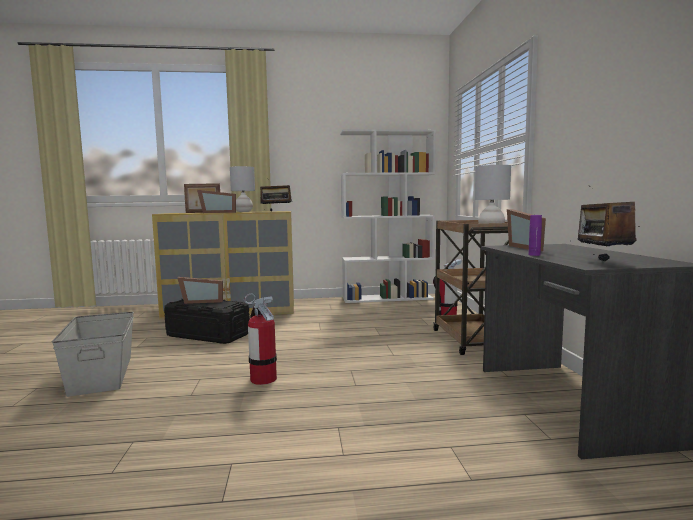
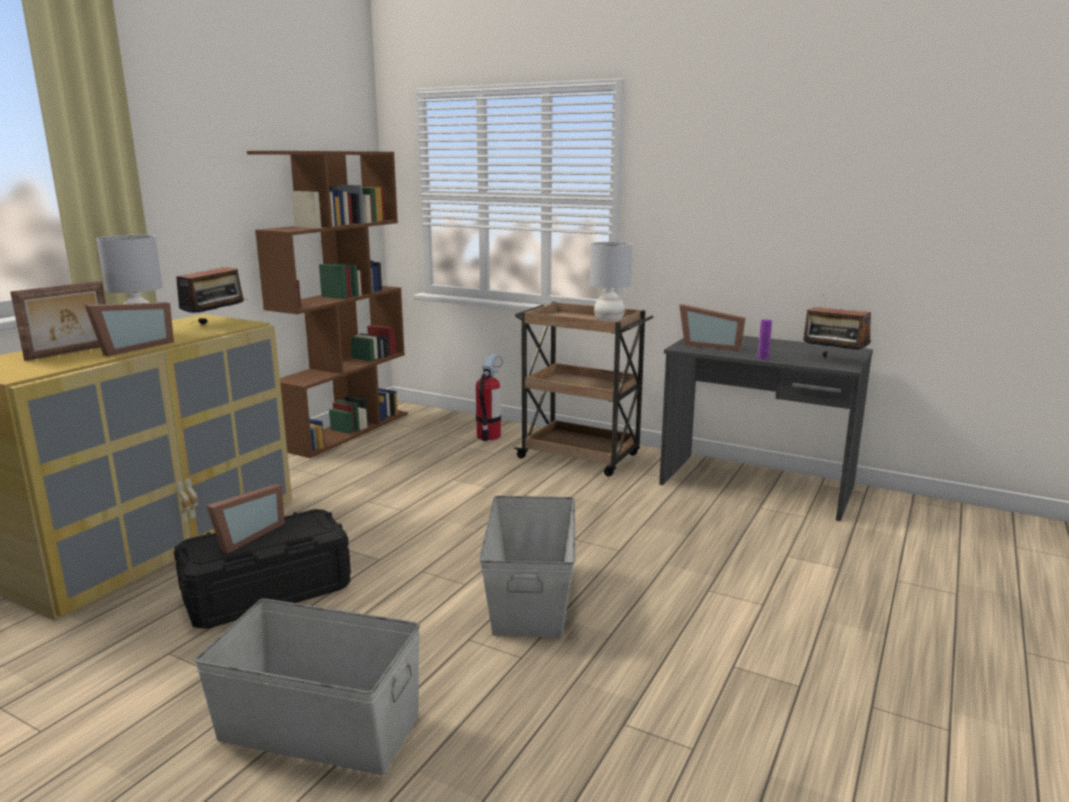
camera: 55 degrees left, 10 degrees up
fire extinguisher [244,293,277,385] -> grey storage box [479,496,575,638]
white bookcase [340,129,436,303] -> brown bookcase [247,151,408,458]

